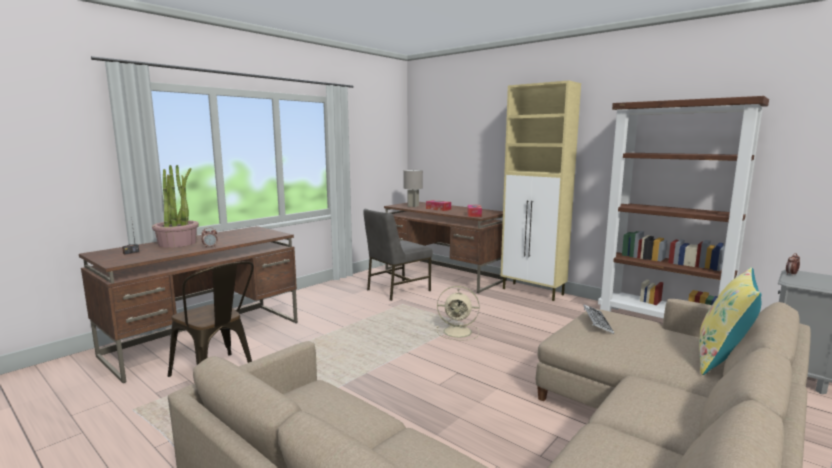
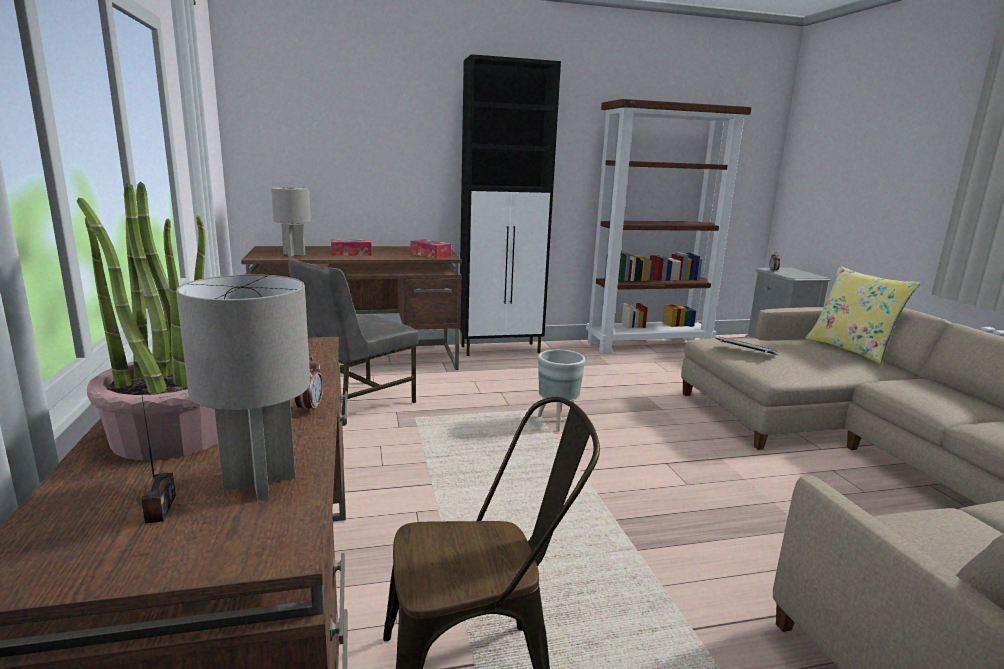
camera: 55 degrees left, 5 degrees up
grey chair [363,209,433,301] -> grey chair turned 45 degrees clockwise [288,258,419,426]
beige fan [437,286,479,341] -> grey planter [538,350,585,432]
beige cabinet [501,80,581,301] -> black cabinet [460,54,561,356]
none -> grey table lamp [176,274,310,500]

